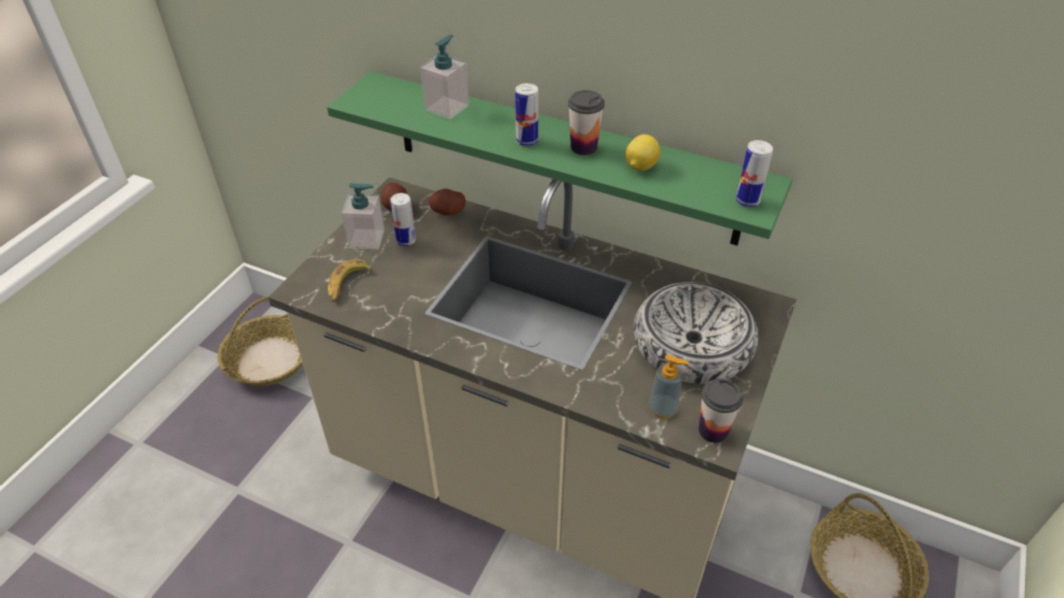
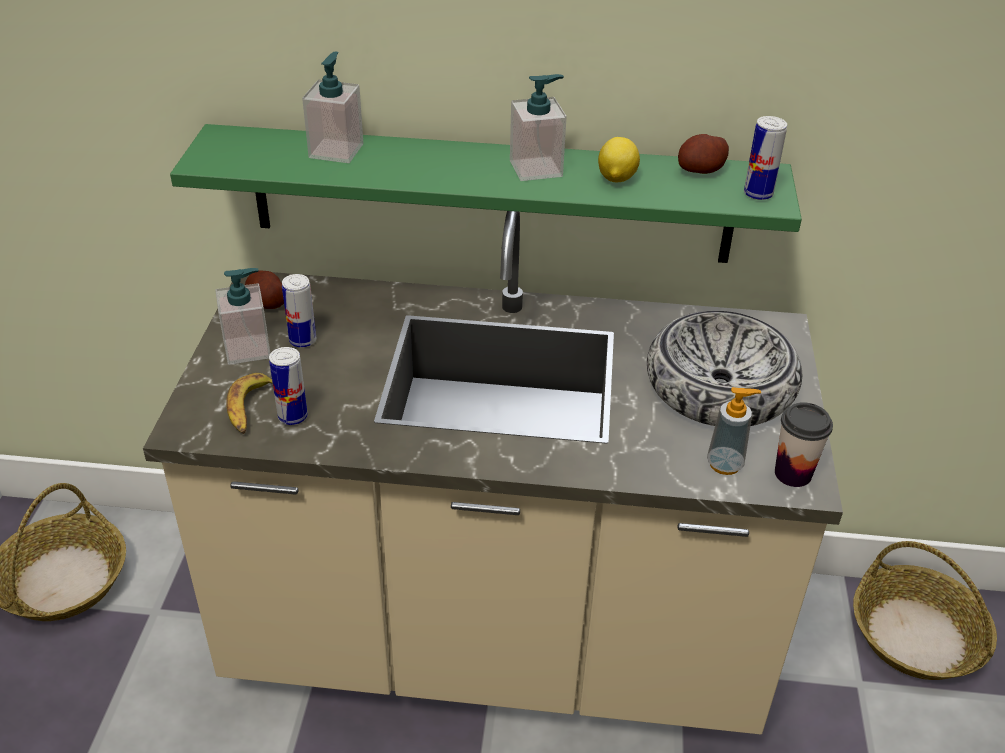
camera: 20 degrees left, 5 degrees down
potato [429,189,466,215] -> potato moved to [678,134,729,174]
can [515,83,538,146] -> can moved to [269,347,308,425]
cup [568,90,605,155] -> soap dispenser [510,74,567,181]

